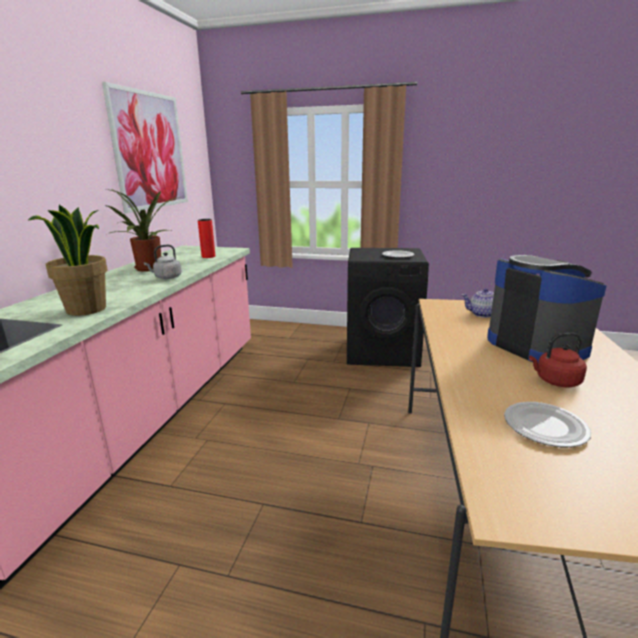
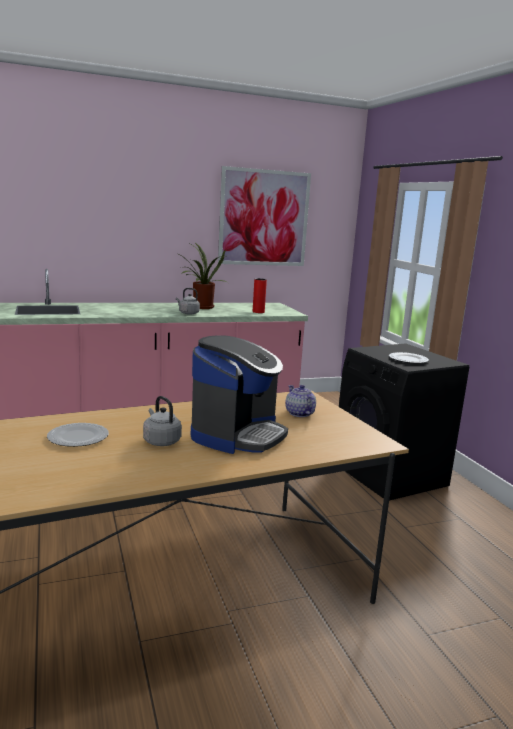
camera: 55 degrees right, 5 degrees down
potted plant [28,204,107,316] -> none
red kettle [529,333,587,387] -> grey kettle [143,396,182,446]

